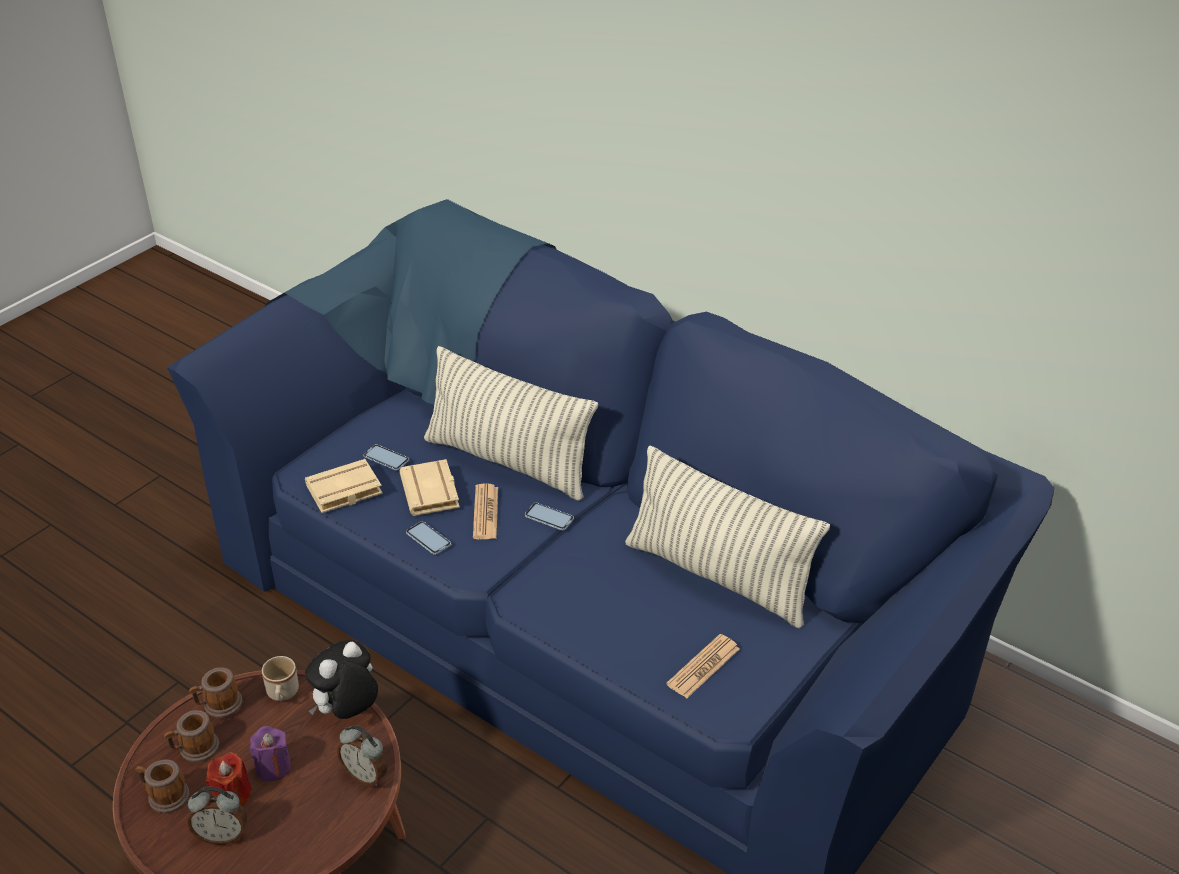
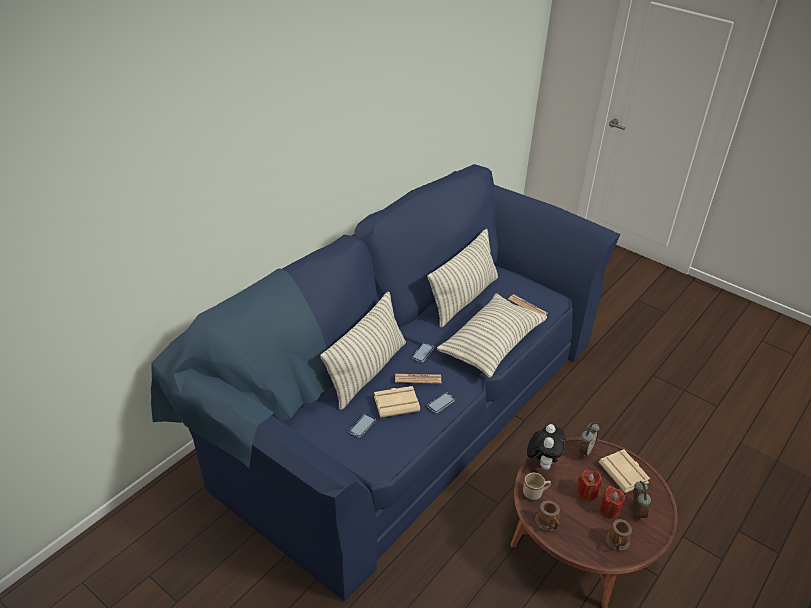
camera: 90 degrees left, 0 degrees up
mug [164,710,219,762] -> none
purple candle [250,726,291,781] -> red candle [577,470,602,501]
beige book [305,459,383,513] -> beige book moved to [599,449,650,493]
plush toy [305,640,378,719] -> plush toy turned 120 degrees counterclockwise [527,424,566,470]
none -> pillow [437,293,547,378]

